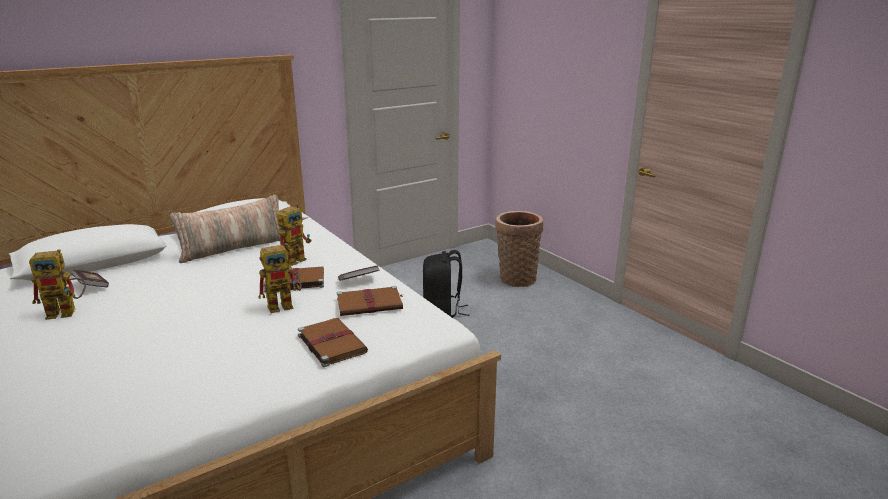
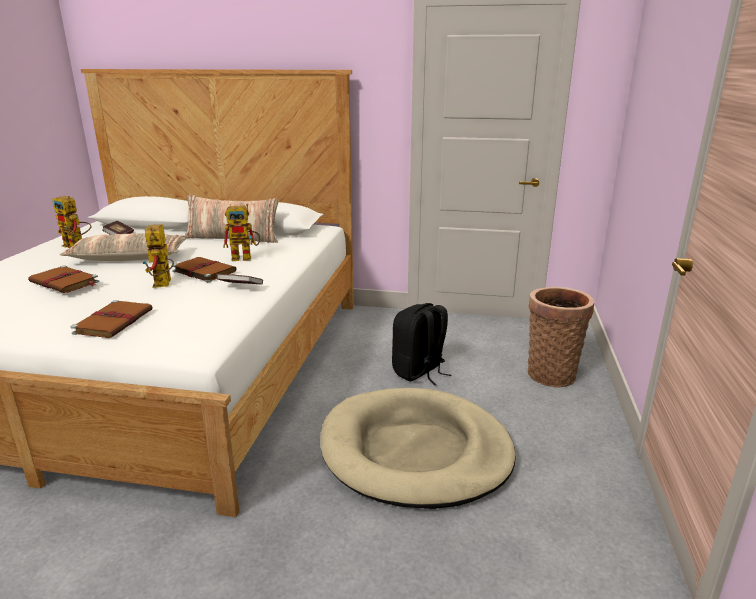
camera: 45 degrees right, 0 degrees up
toy robot [259,243,302,313] -> toy robot turned 60 degrees clockwise [142,224,174,288]
brown book [337,286,404,316] -> brown book moved to [28,265,99,293]
none -> pillow [60,234,186,261]
none -> beige dog bed [320,388,516,509]

